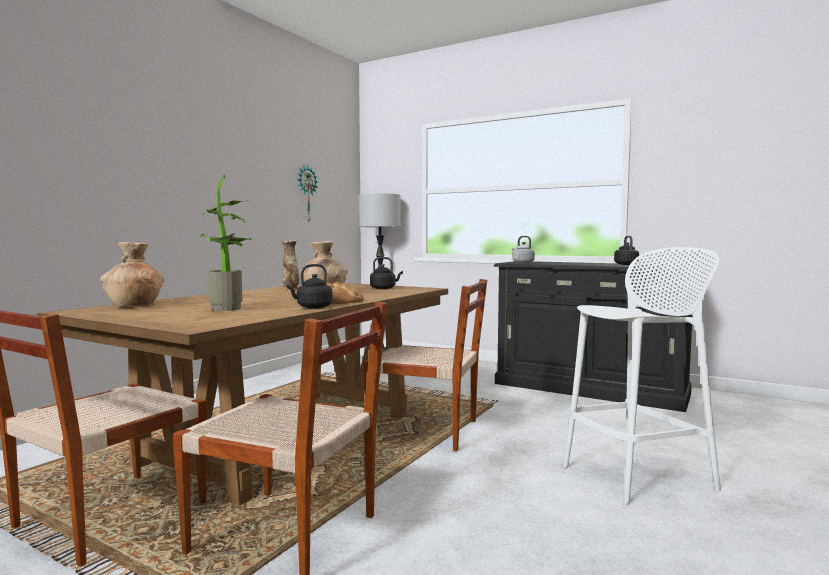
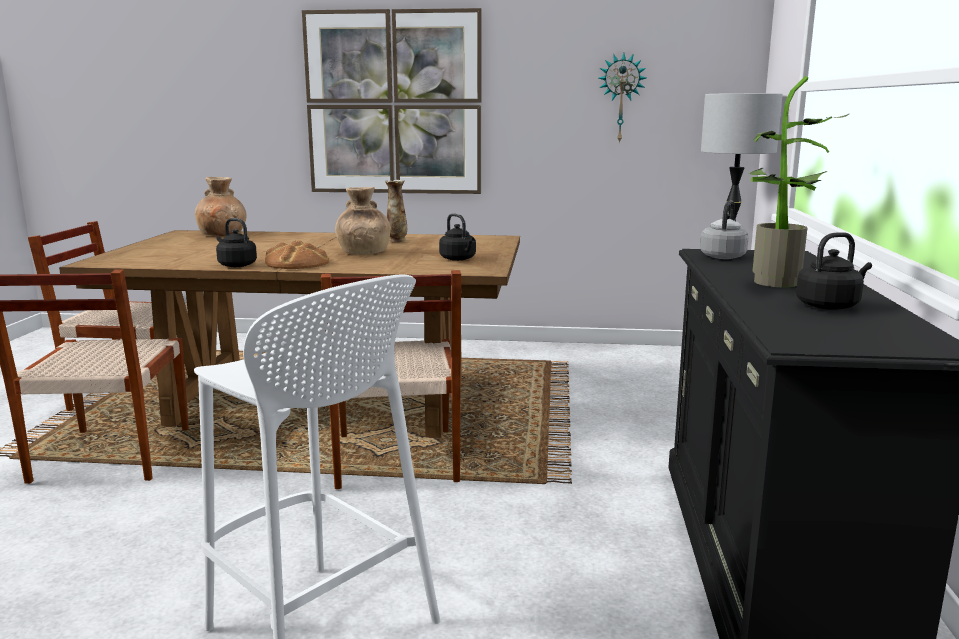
camera: 65 degrees right, 10 degrees up
potted plant [199,175,252,311] -> potted plant moved to [749,76,849,287]
none -> picture [302,8,482,194]

